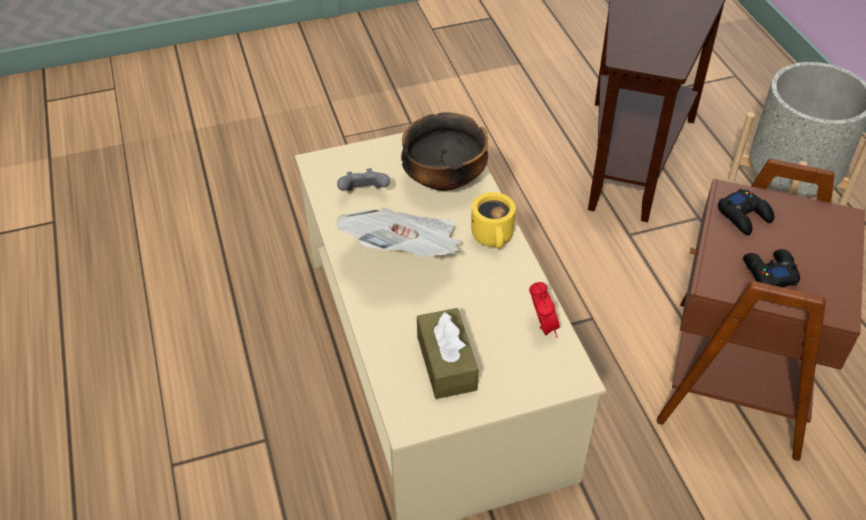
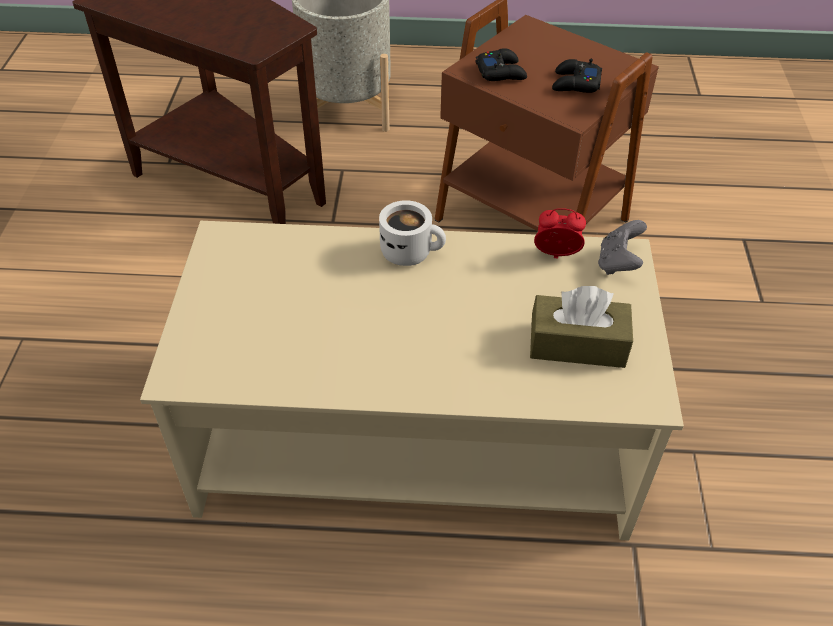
camera: 70 degrees left, 0 degrees up
newspaper [336,208,460,257] -> none
grey game controller [337,168,390,191] -> grey game controller moved to [598,220,647,275]
bowl [401,112,488,191] -> none
yellow mug [471,192,516,249] -> white mug [379,200,446,266]

